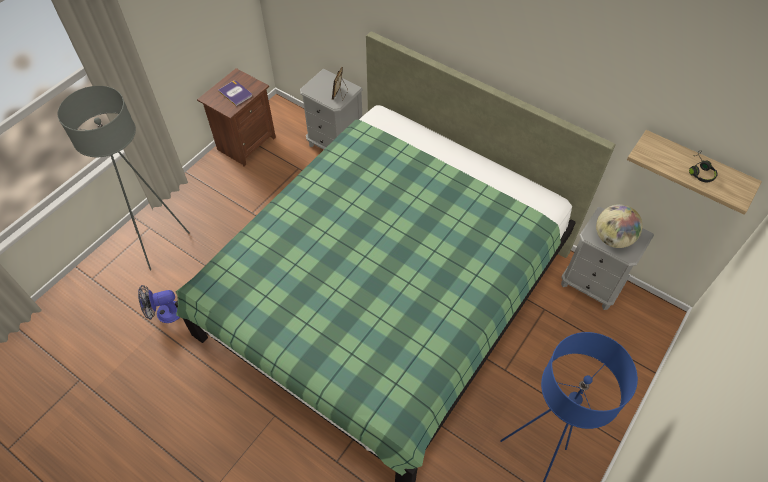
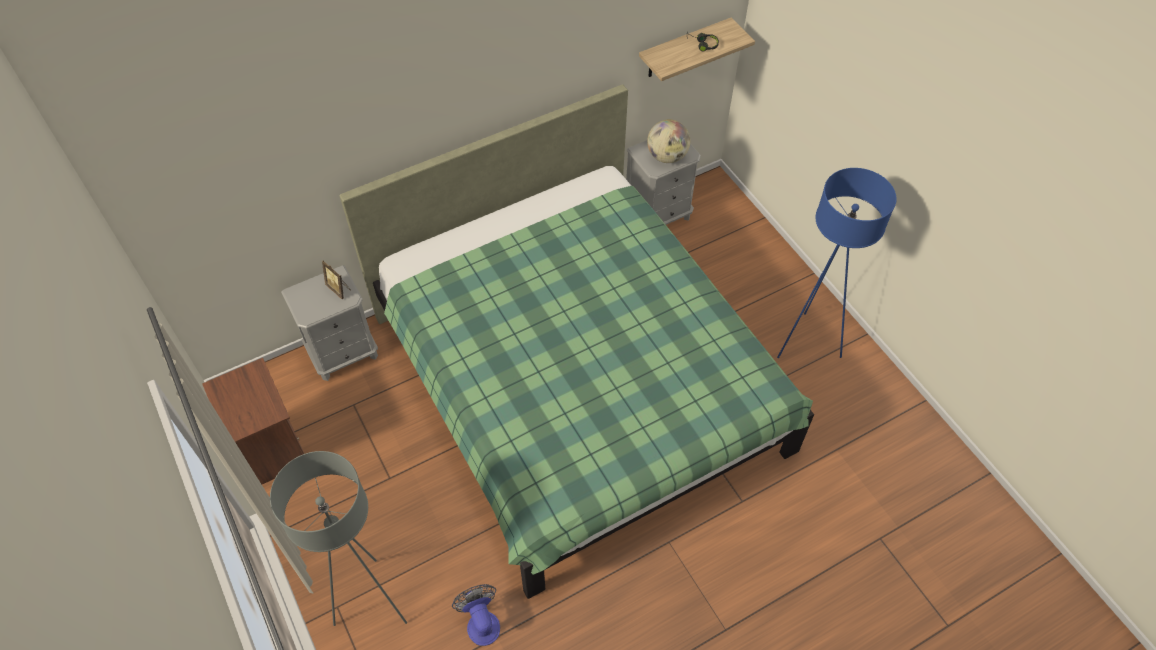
camera: 65 degrees left, 0 degrees up
fan [138,285,180,323] -> fan turned 150 degrees clockwise [452,584,500,646]
book [218,80,252,106] -> none

